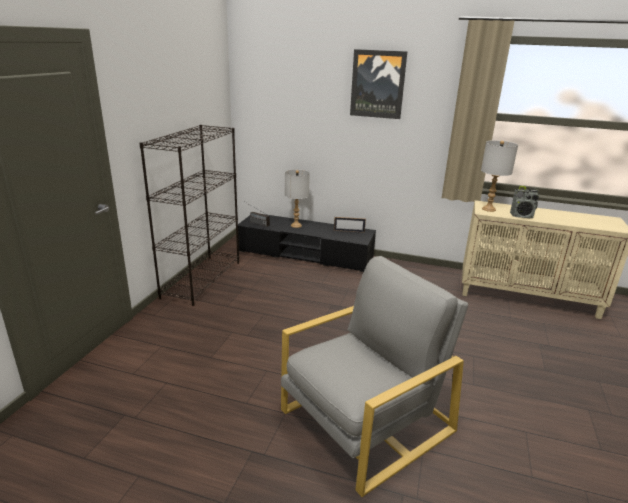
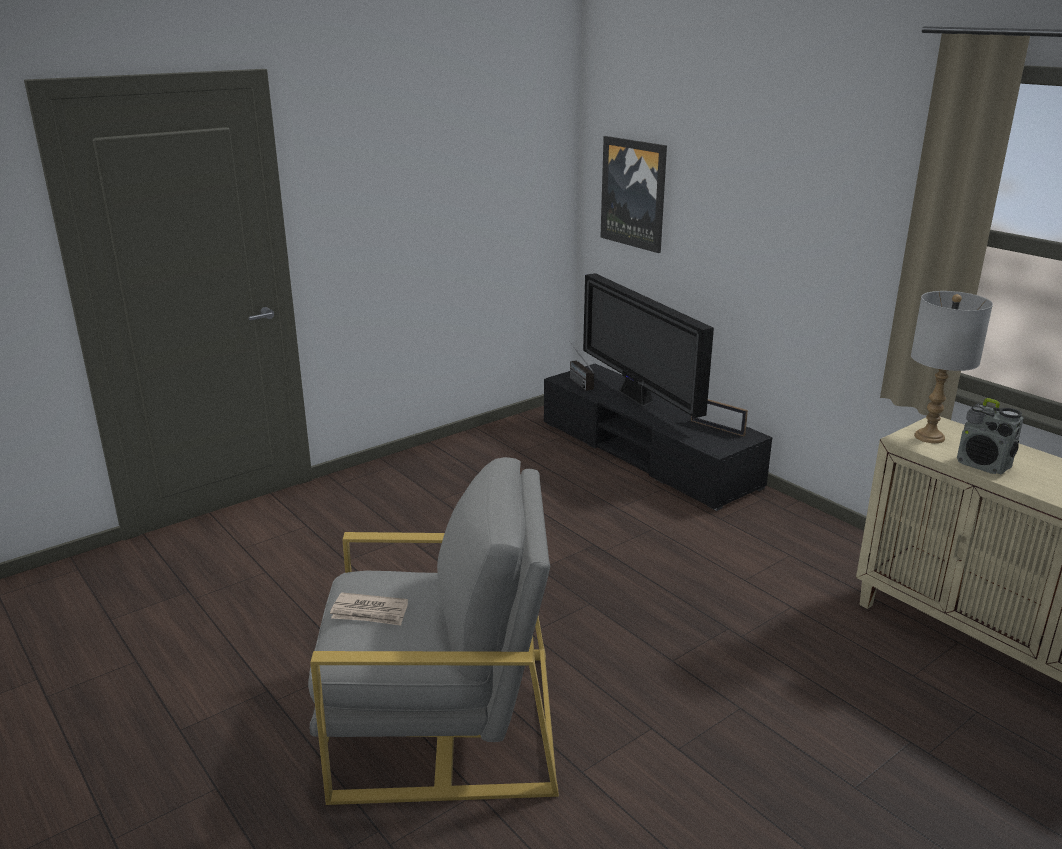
camera: 35 degrees right, 0 degrees up
black bookcase [139,125,239,306] -> none
grey table lamp [285,169,310,228] -> television [583,273,714,418]
picture [350,49,407,119] -> picture moved to [600,136,667,253]
none -> newspaper [330,592,408,626]

